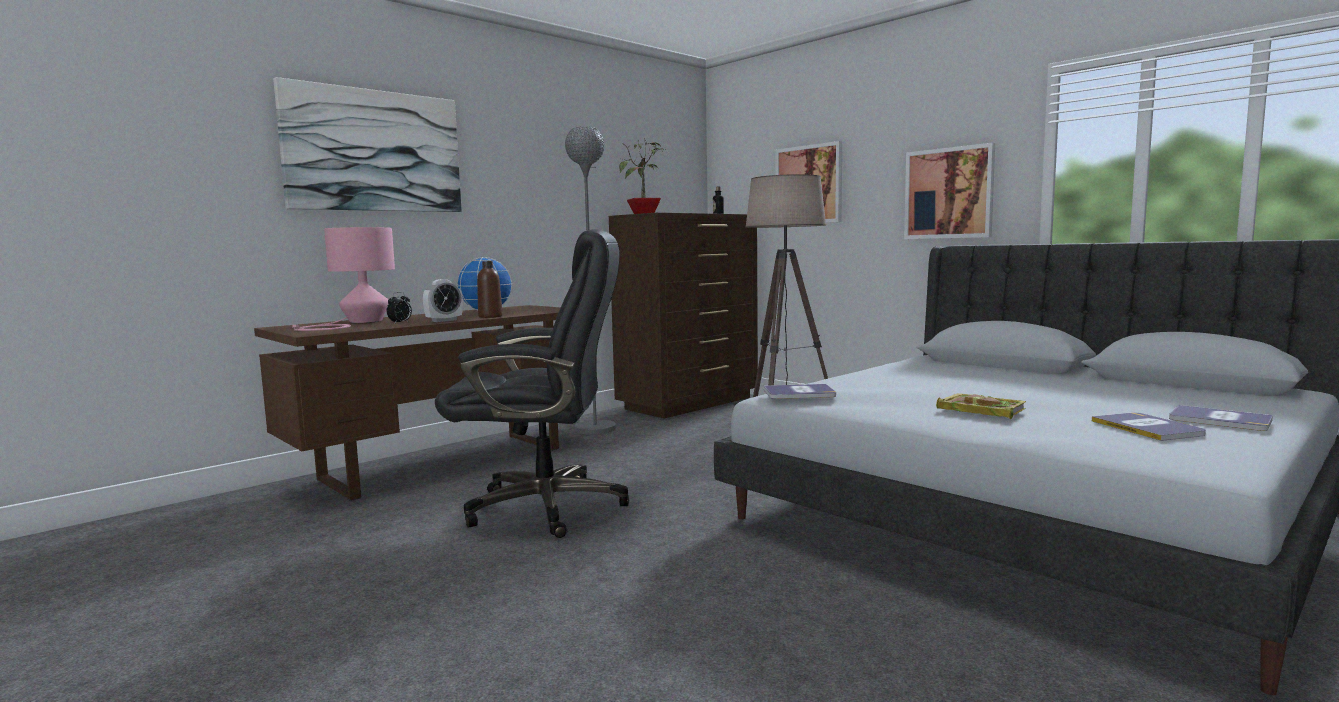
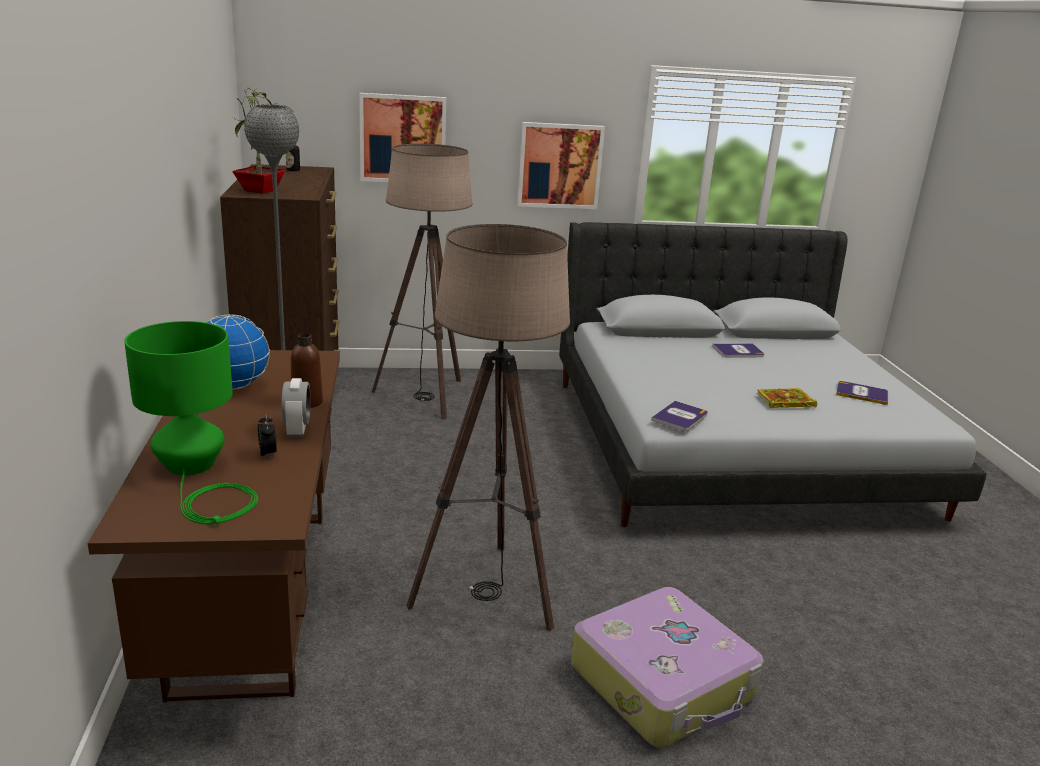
camera: 55 degrees left, 15 degrees up
picture [273,77,462,212] -> none
pink table lamp [292,227,395,331] -> green table lamp [125,321,258,526]
black office chair [435,229,629,538] -> floor lamp [406,224,570,631]
book [1169,405,1273,431] -> book moved to [712,343,764,358]
none -> suitcase [571,587,764,748]

